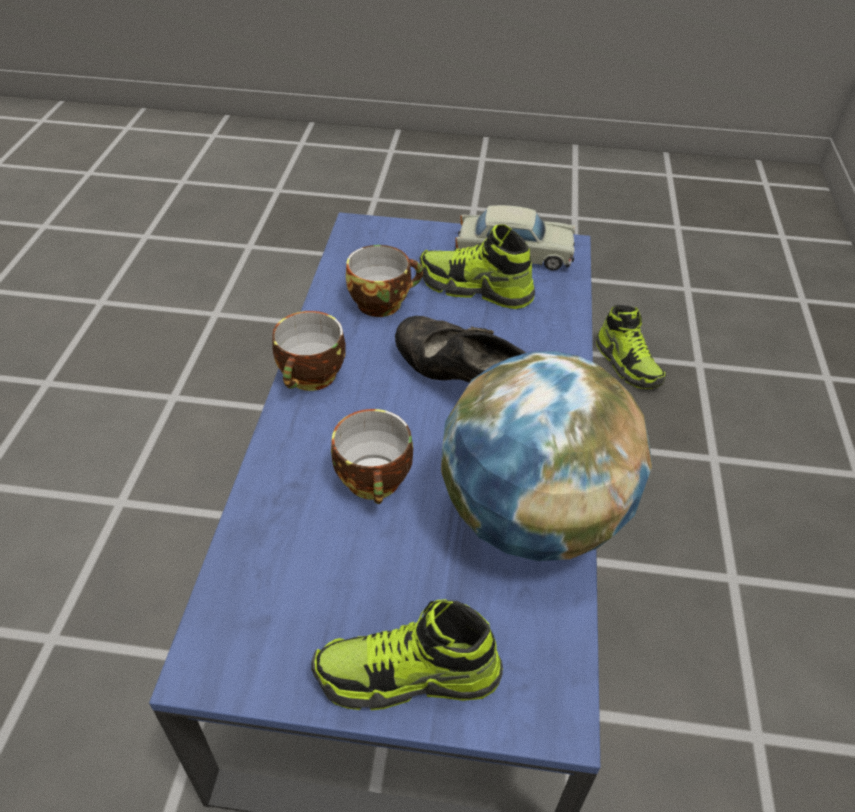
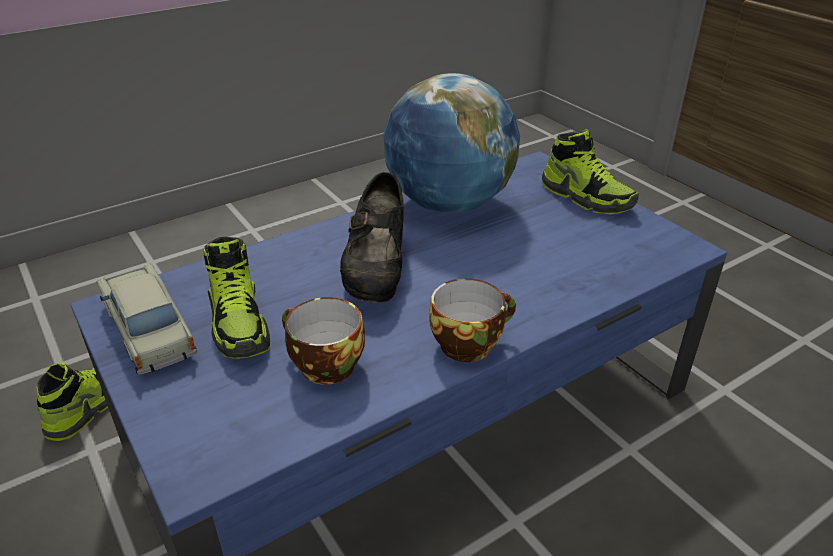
camera: 130 degrees left, 10 degrees down
cup [331,409,413,504] -> none

